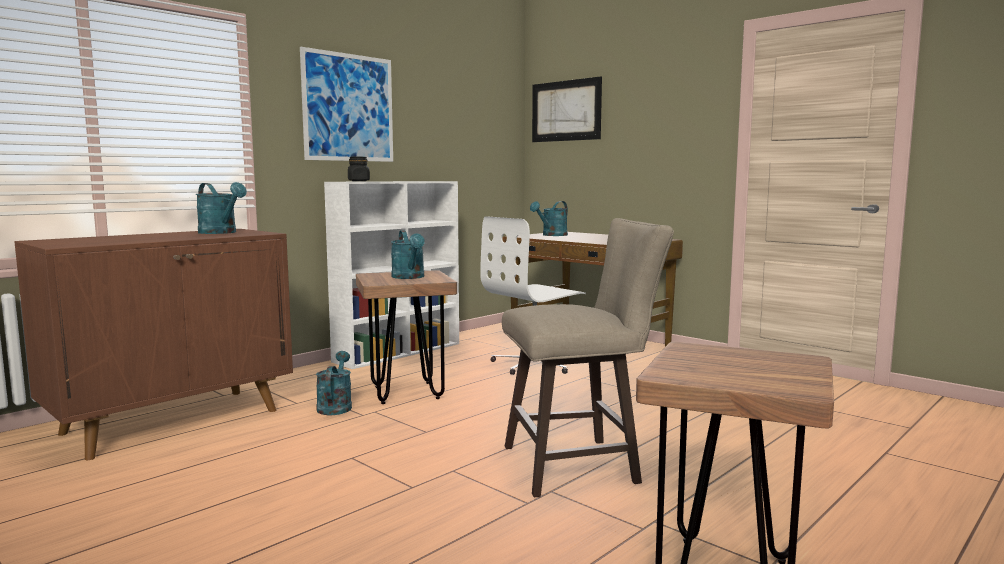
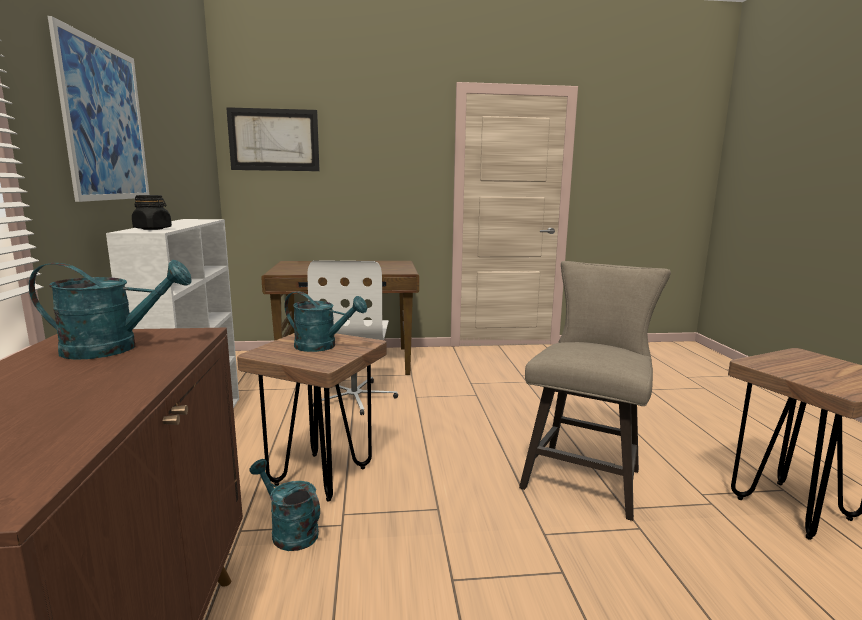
camera: 50 degrees left, 5 degrees up
turquoise watering can [530,201,568,236] -> none

